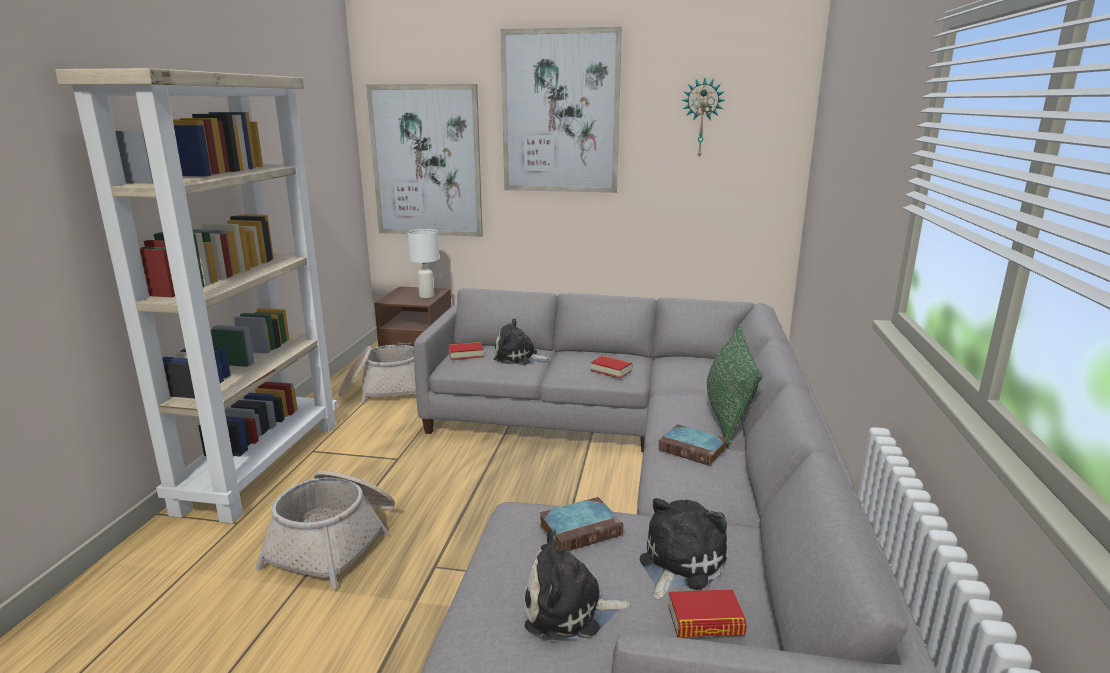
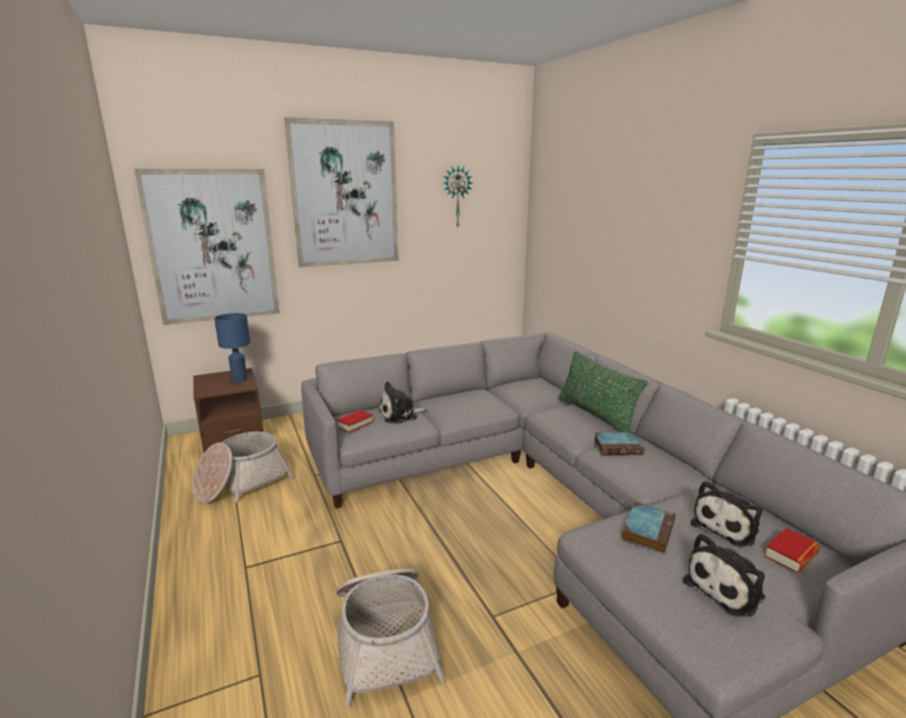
camera: 35 degrees left, 0 degrees up
beige bookcase [55,68,338,523] -> none
white table lamp [407,229,439,298] -> blue table lamp [214,313,250,382]
book [591,356,632,379] -> none
plush toy [640,498,727,600] -> plush toy turned 135 degrees counterclockwise [691,481,762,547]

